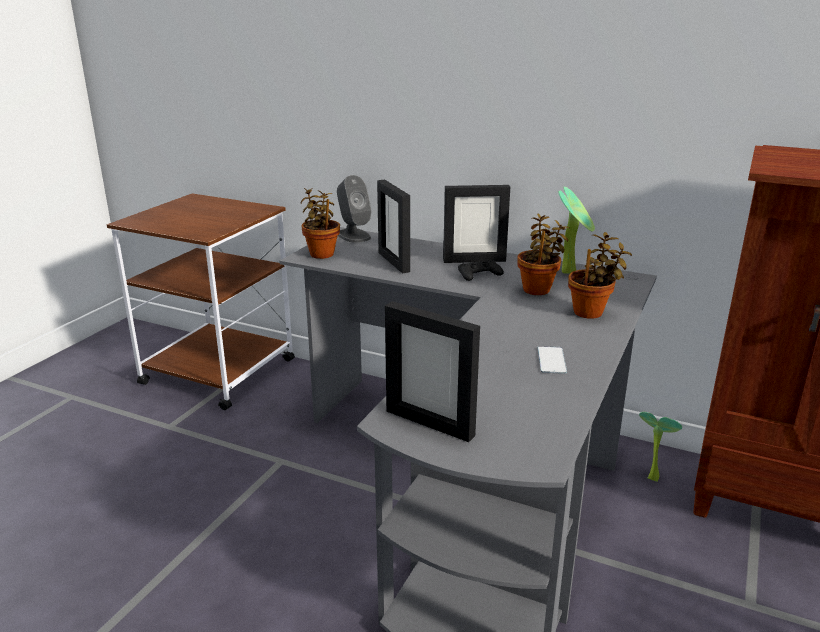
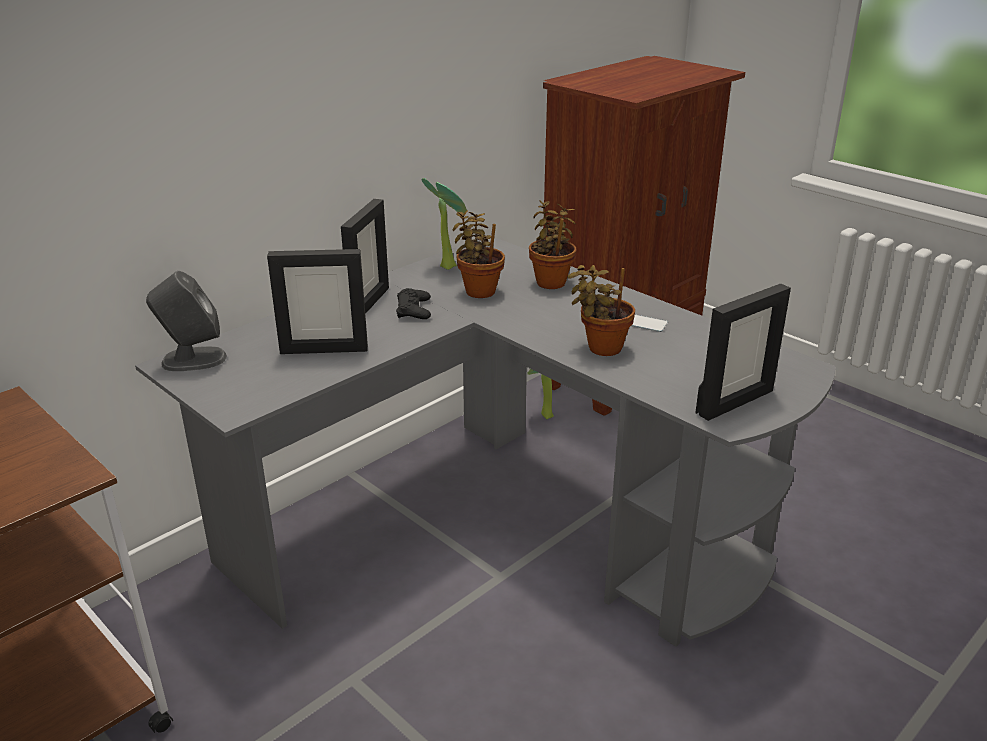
camera: 70 degrees left, 5 degrees up
potted plant [301,188,340,259] -> potted plant moved to [567,265,635,356]

